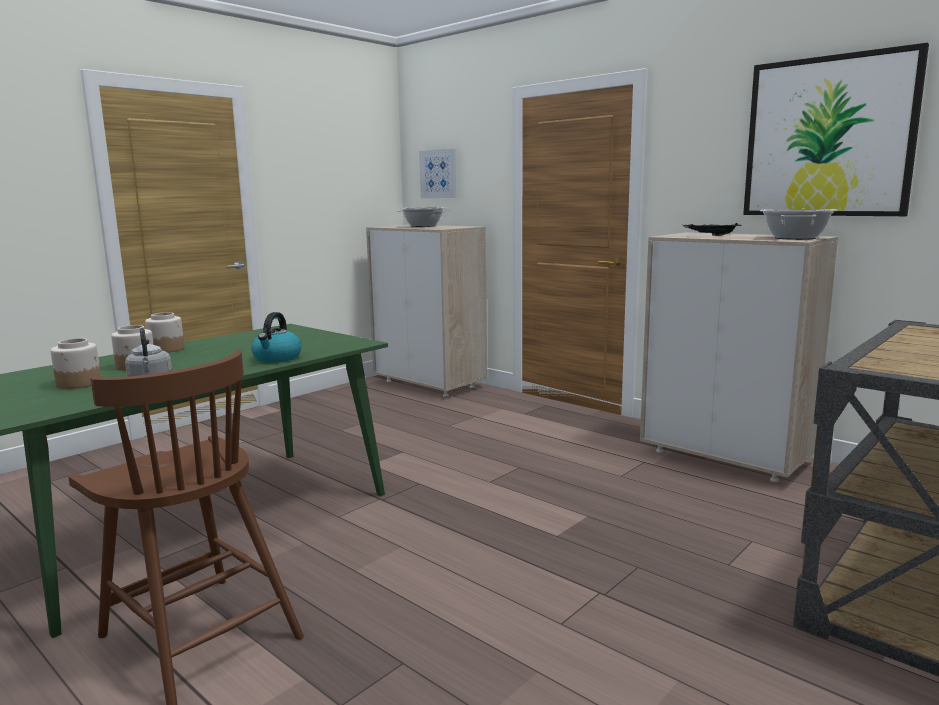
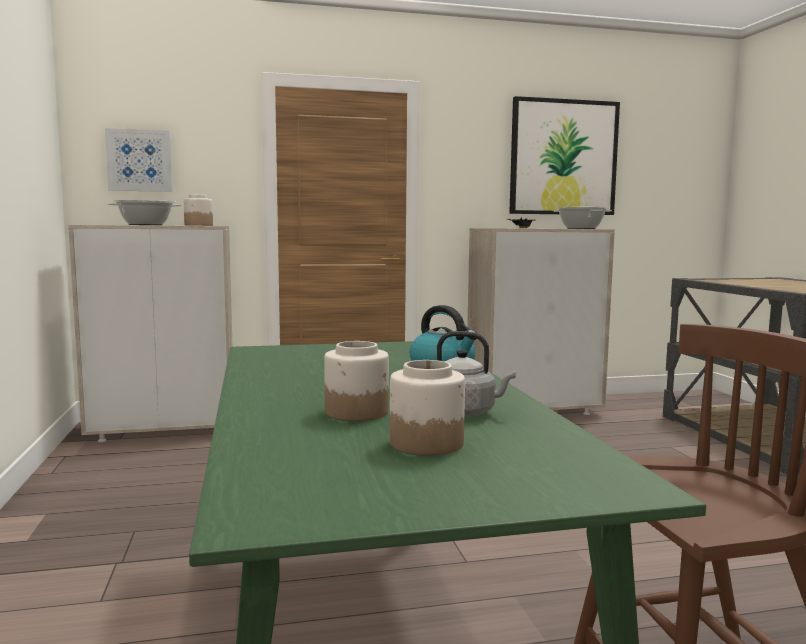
camera: 55 degrees left, 5 degrees down
jar [145,312,184,353] -> jar moved to [184,195,213,226]

